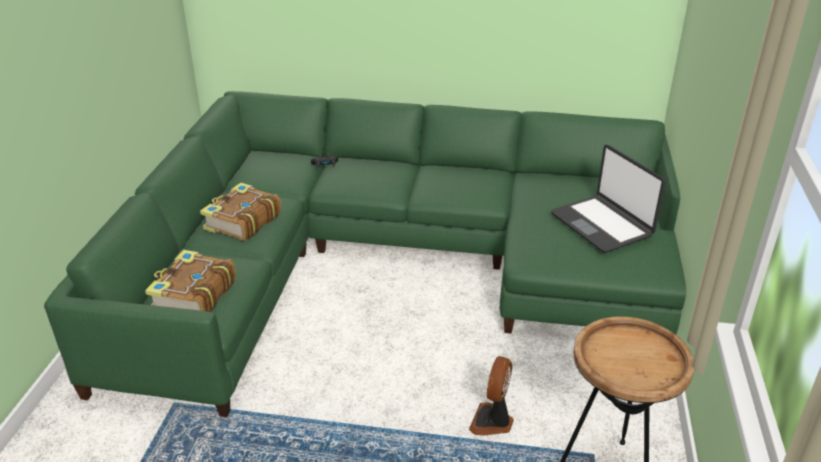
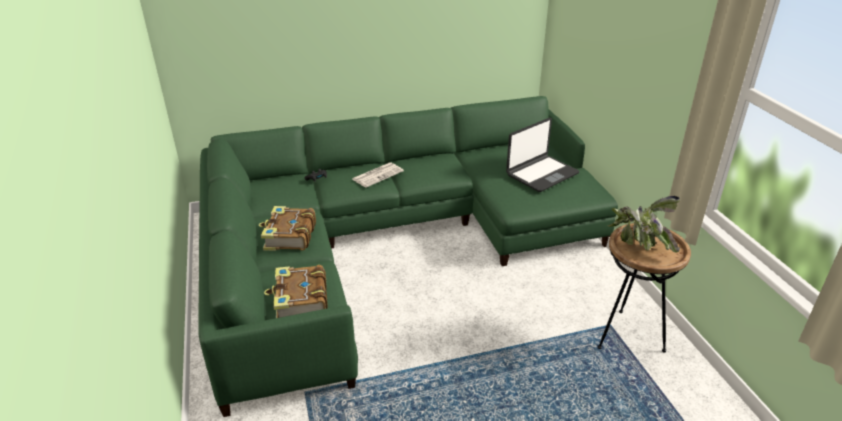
camera: 25 degrees left, 0 degrees up
fan [469,356,514,435] -> none
laptop [551,145,666,253] -> laptop turned 75 degrees counterclockwise [506,118,580,192]
none -> newspaper [352,162,404,188]
none -> potted plant [607,196,680,253]

